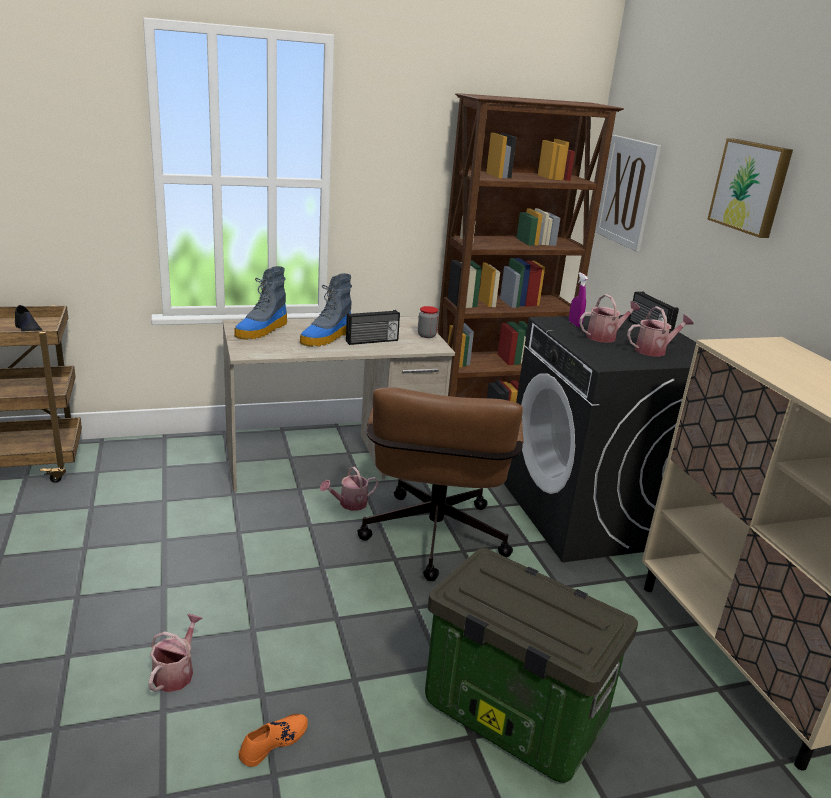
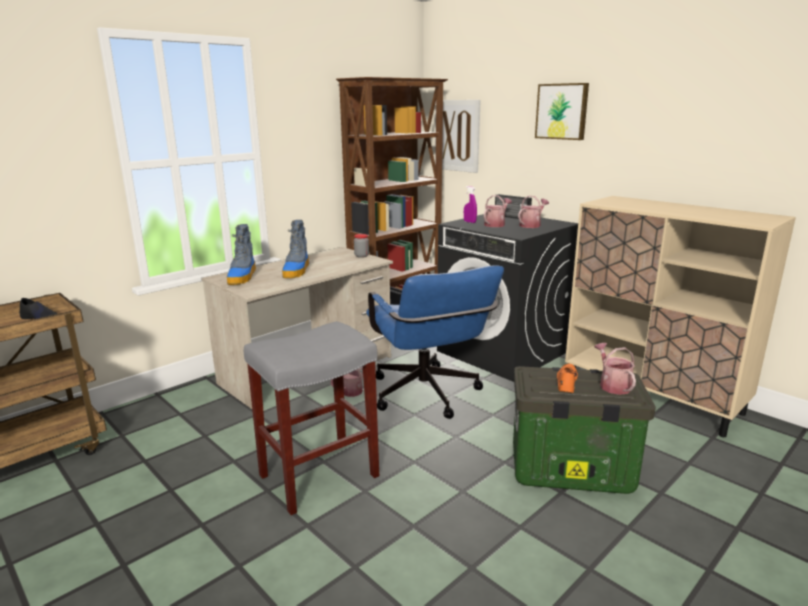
camera: 25 degrees left, 5 degrees down
watering can [148,614,203,692] -> watering can moved to [595,343,636,395]
orange shoe [239,714,308,767] -> orange shoe moved to [557,364,578,393]
radio [346,310,400,345] -> none
brown office chair [357,388,523,581] -> blue office chair [366,265,504,419]
none -> grey stool [244,321,379,515]

